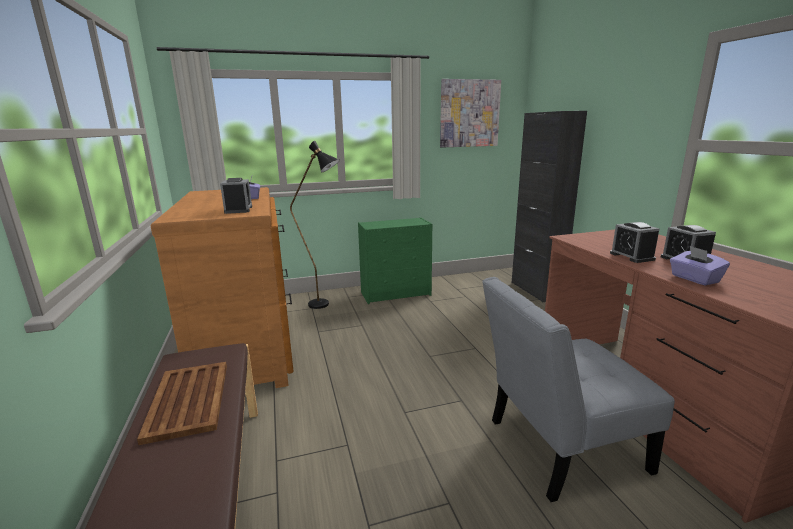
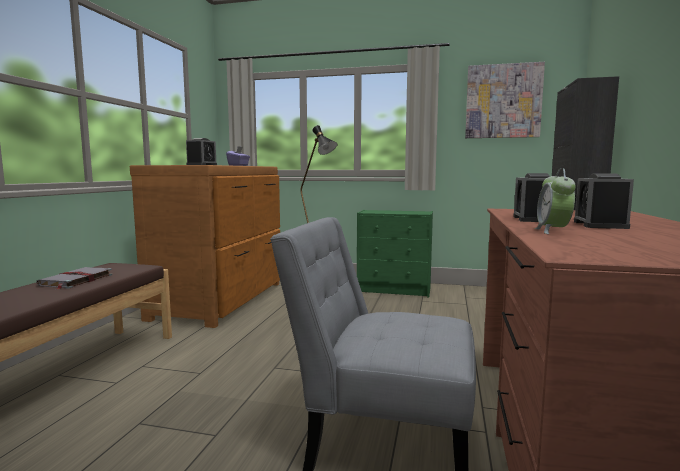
camera: 30 degrees right, 10 degrees down
brown tray [137,362,227,445] -> grey book [36,267,112,289]
purple tissue box [670,246,730,286] -> alarm clock [535,168,576,234]

